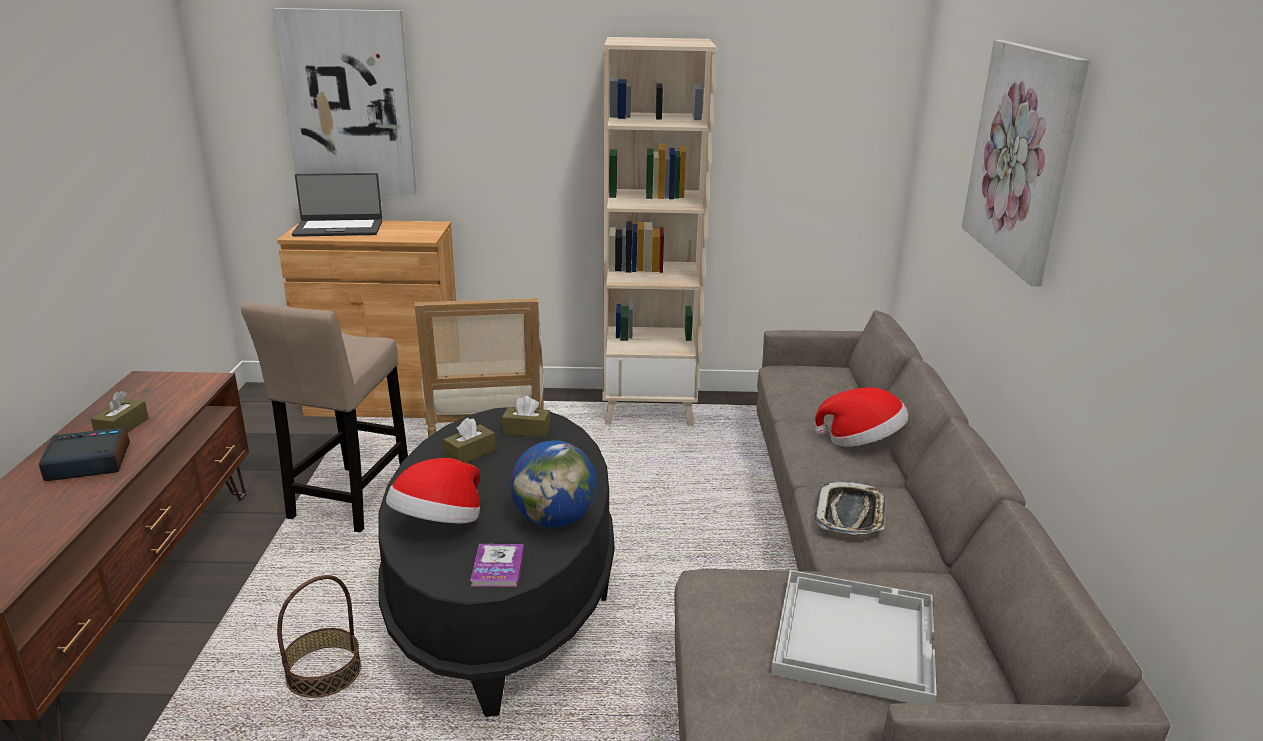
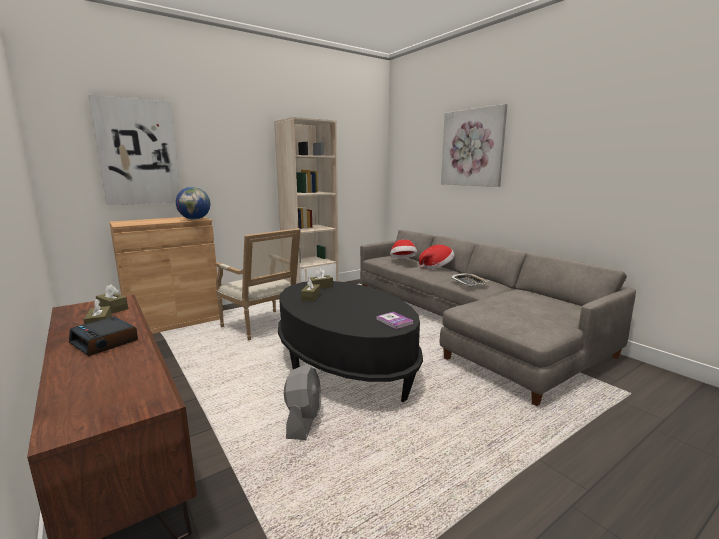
camera: 35 degrees left, 10 degrees down
alarm clock [39,427,130,481] -> alarm clock turned 90 degrees counterclockwise [69,317,138,356]
beige stool [241,301,408,532] -> none
basket [277,575,361,698] -> grey fan [284,365,321,440]
laptop [292,173,382,237] -> none
hat [386,458,480,523] -> hat moved to [390,240,417,258]
globe [510,440,597,527] -> globe moved to [176,187,210,220]
white tray [771,570,937,703] -> none
none -> brown tissue box [96,284,128,314]

